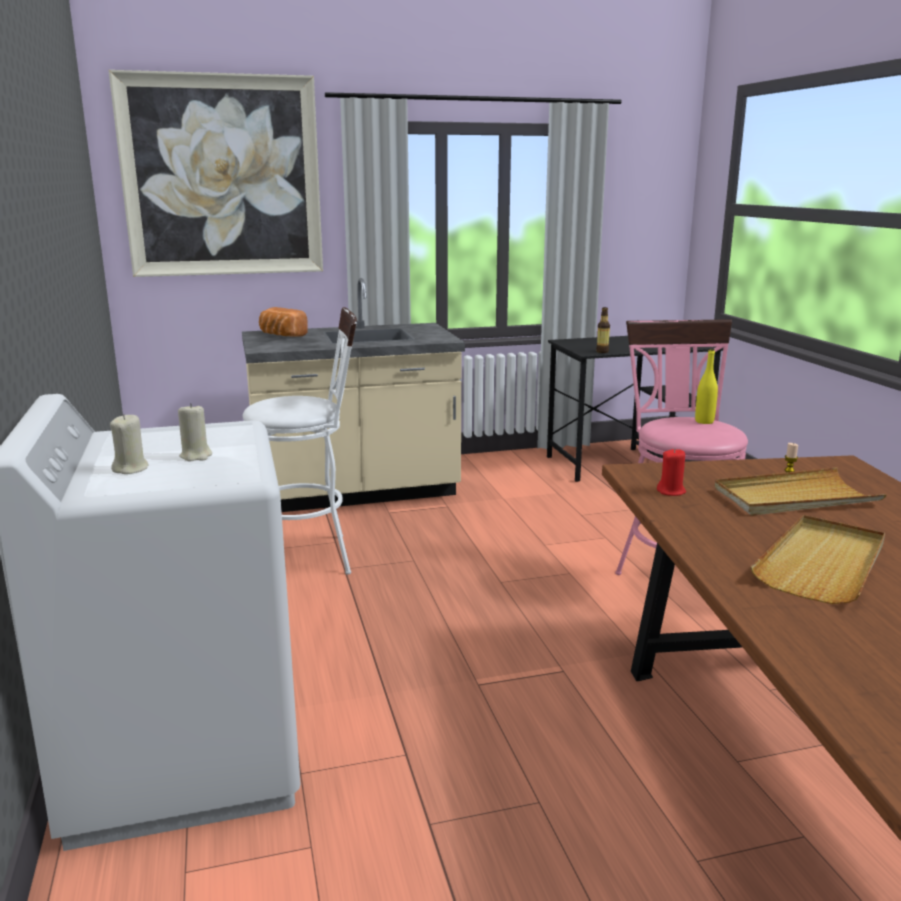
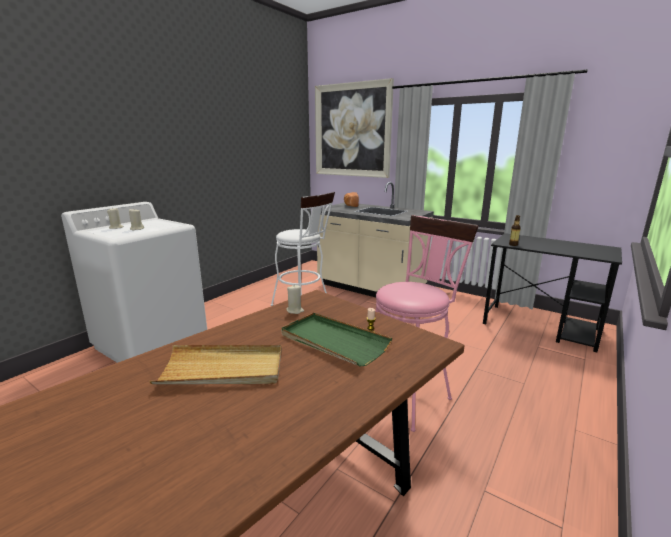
camera: 50 degrees right, 0 degrees up
red candle [657,448,686,496] -> beige candle [286,285,304,314]
yellow bottle [695,348,718,424] -> none
beige tray [715,467,887,516] -> green tray [281,313,392,367]

